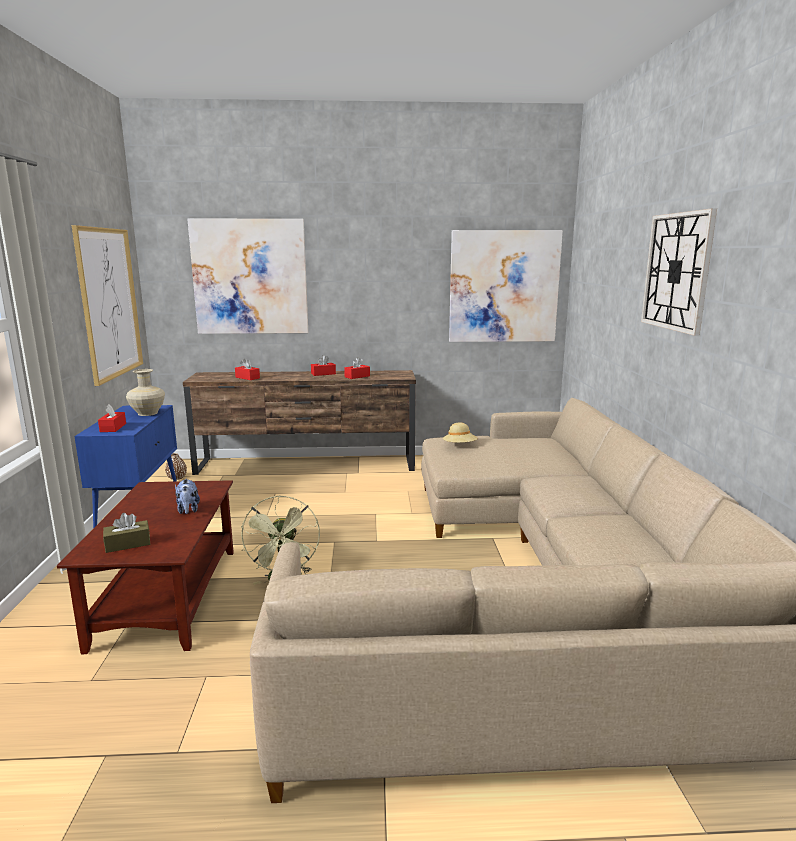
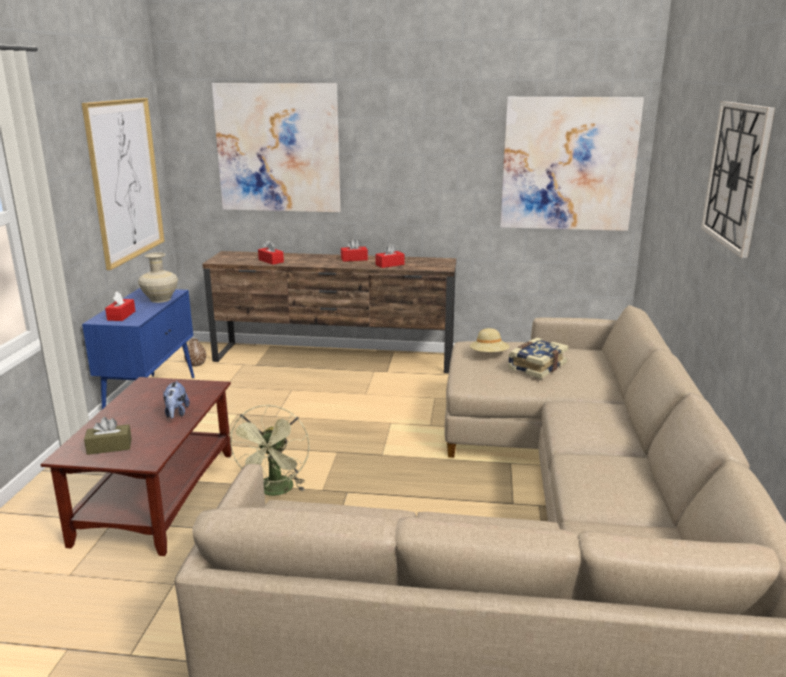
camera: 10 degrees right, 5 degrees up
none -> book [508,338,569,379]

